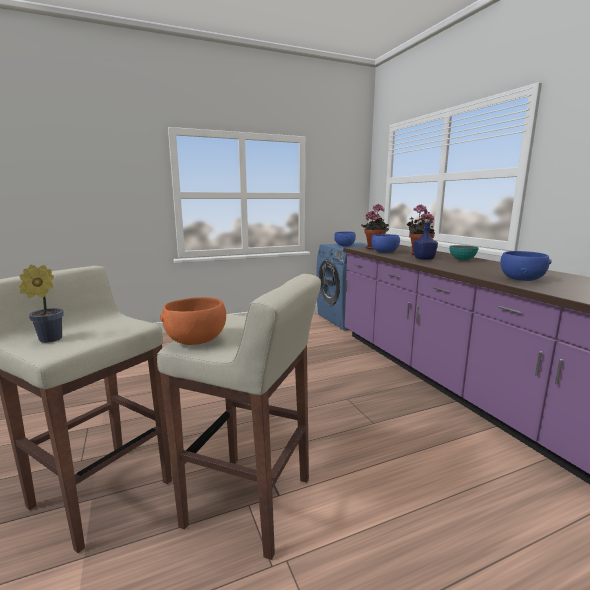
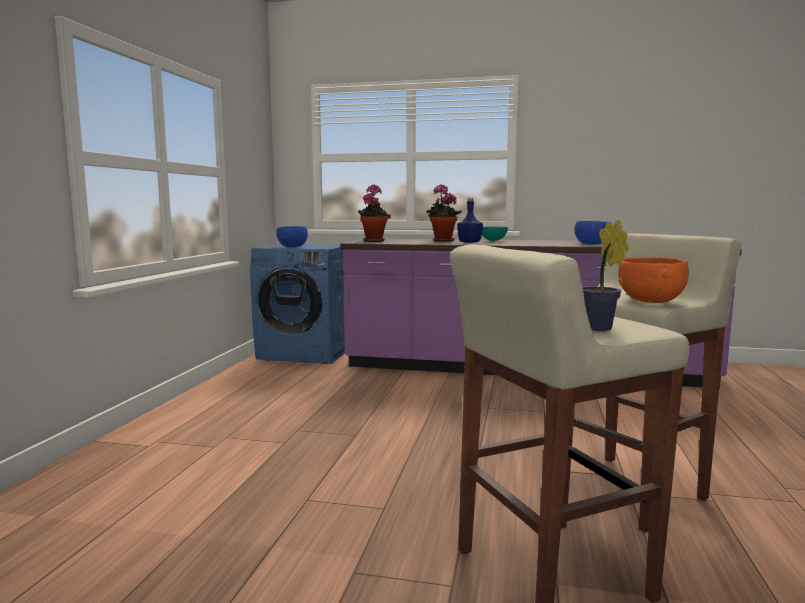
camera: 55 degrees left, 5 degrees down
blue bowl [372,234,400,253] -> none

